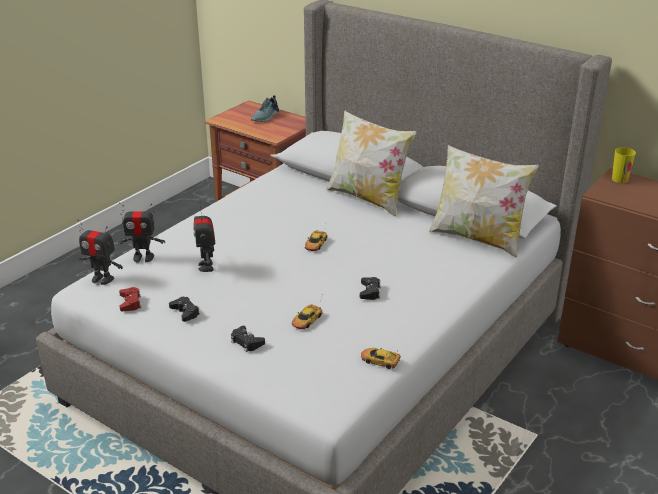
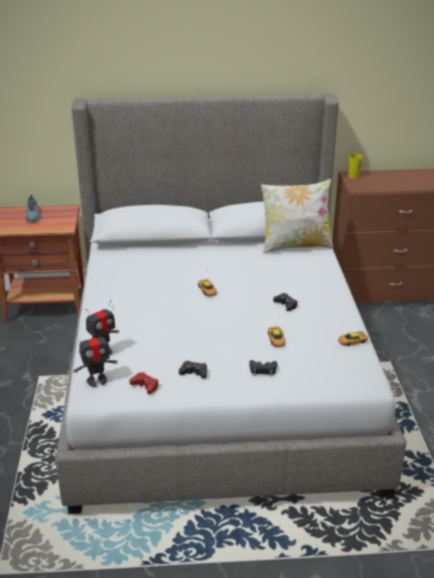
camera: 40 degrees left, 0 degrees up
toy robot [193,202,216,272] -> none
pillow [326,110,416,217] -> none

